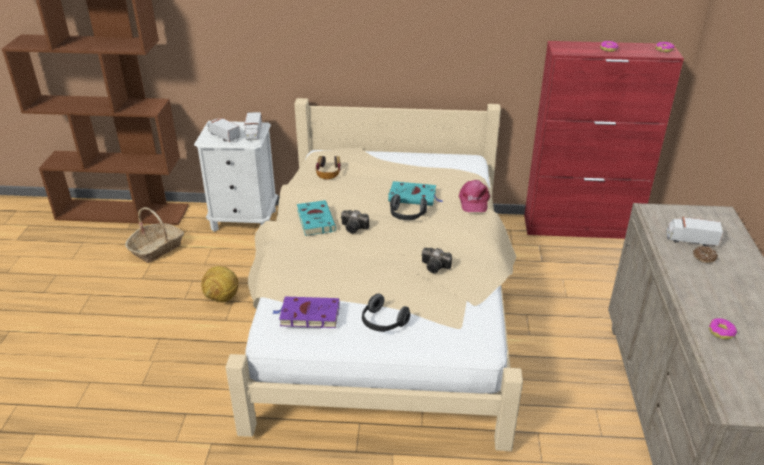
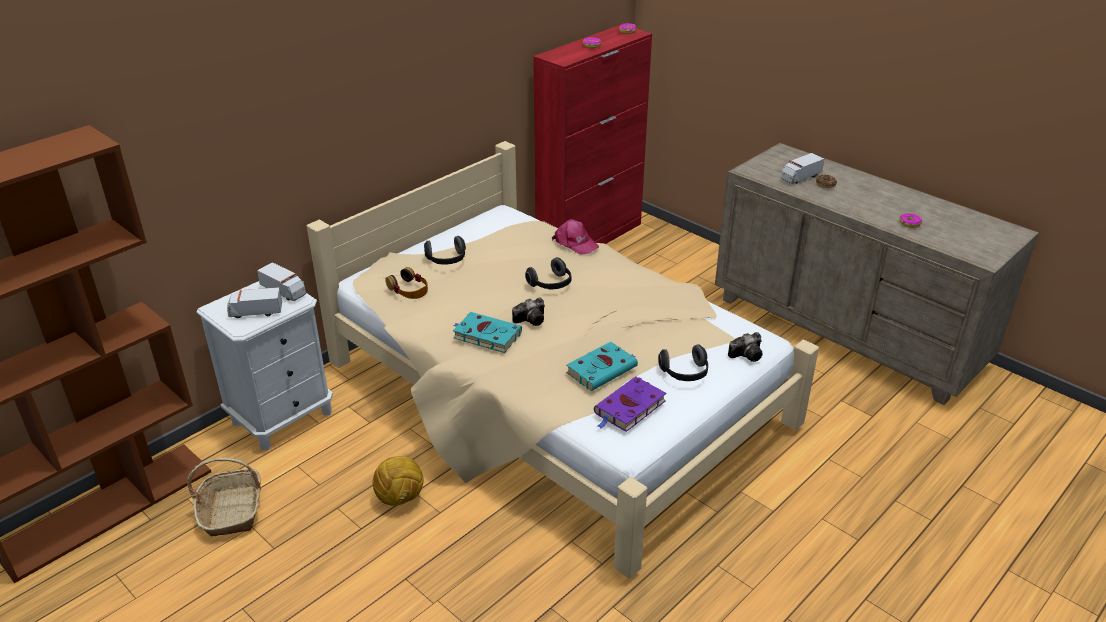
camera: 50 degrees left, 0 degrees up
turquoise book [388,181,443,206] -> turquoise book moved to [566,342,638,391]
camera [421,248,452,273] -> camera moved to [728,332,762,362]
none -> headphones [424,236,466,265]

